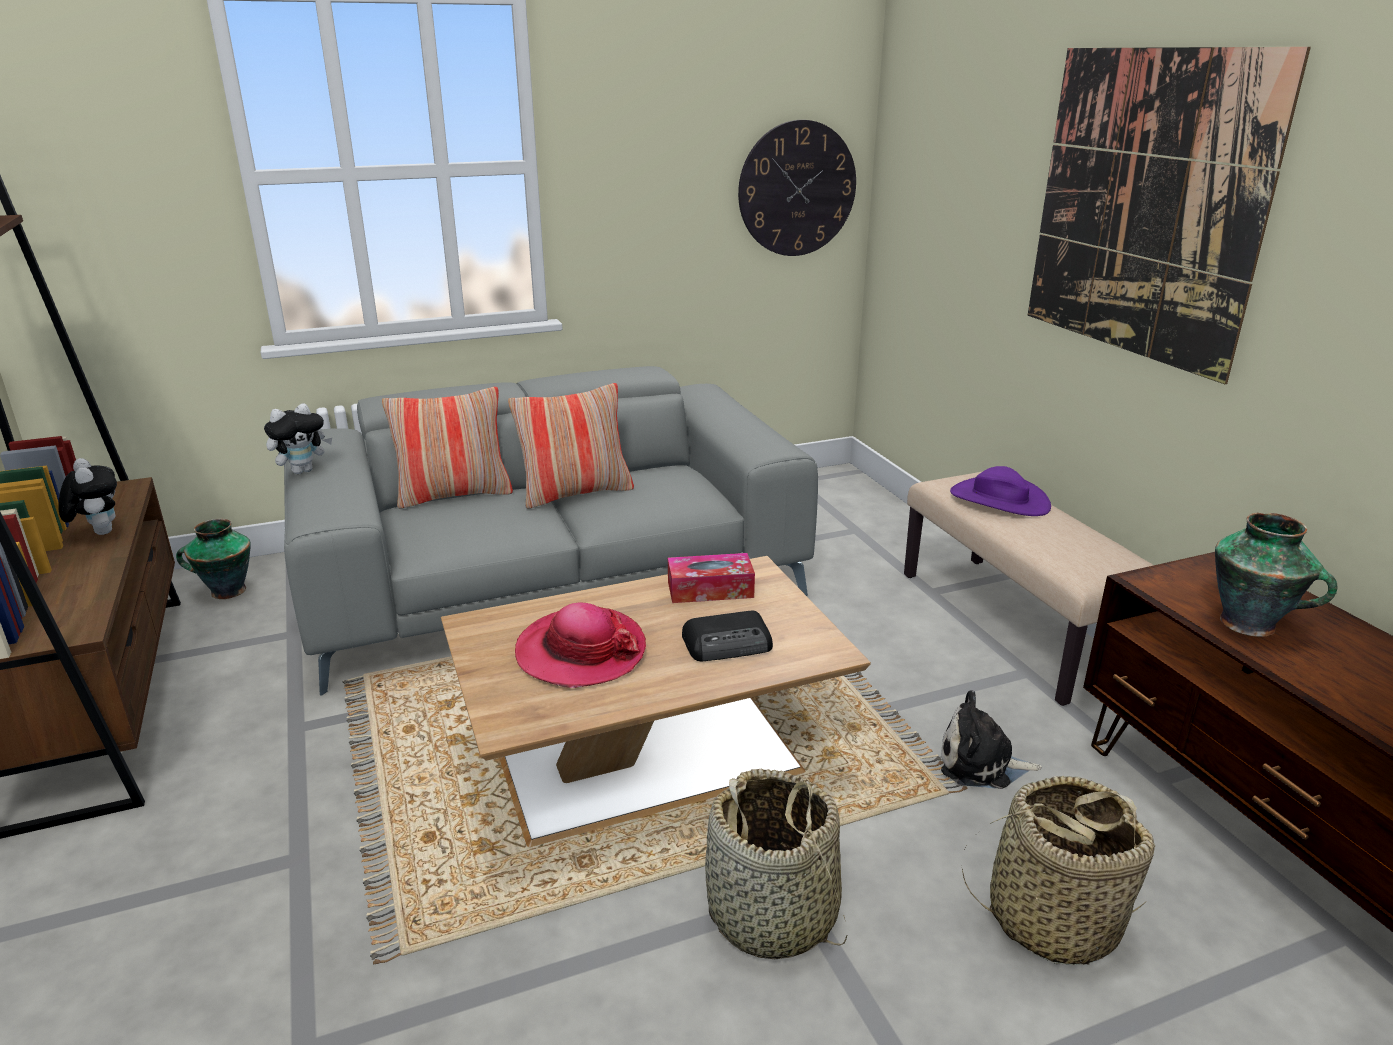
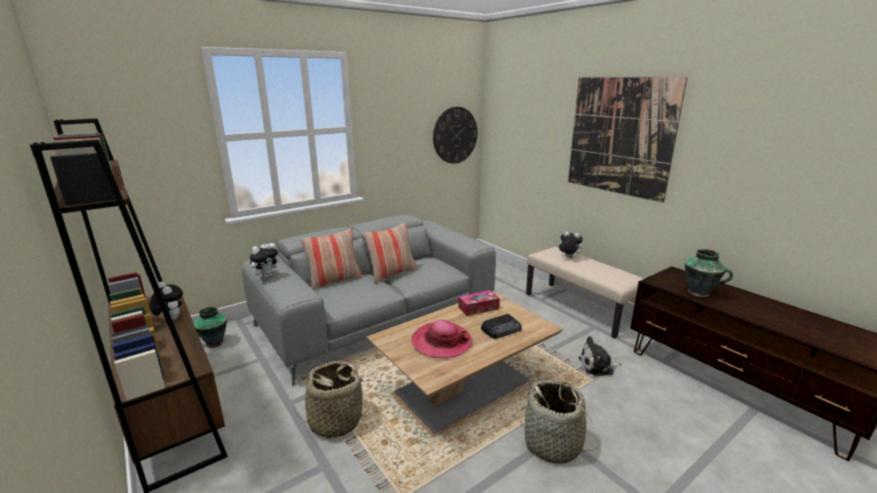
camera: 15 degrees left, 5 degrees down
purple hat [950,466,1051,516] -> plush toy [556,231,583,258]
basket [961,776,1156,965] -> basket moved to [292,361,369,438]

